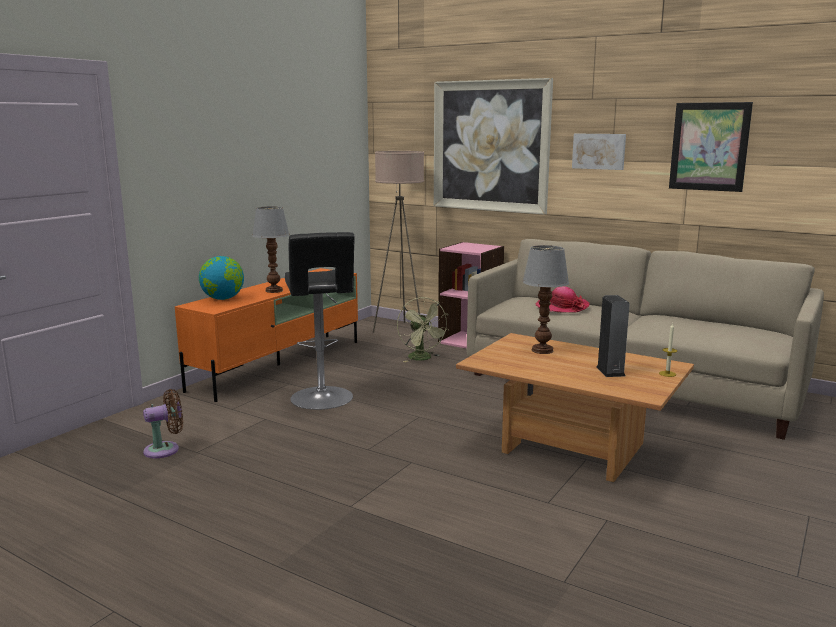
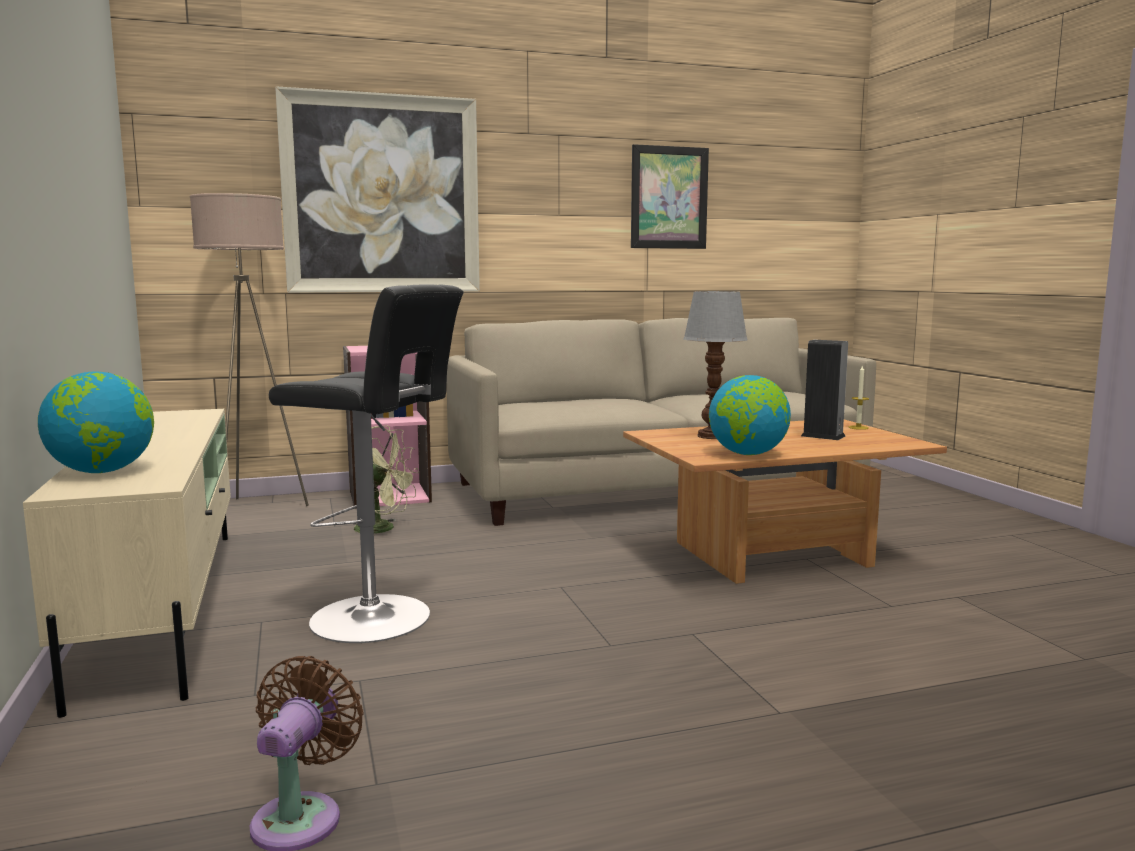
camera: 50 degrees left, 5 degrees down
orange tv stand [175,268,358,402] -> beige tv stand [23,409,231,718]
table lamp [252,206,290,293] -> none
hat [536,286,590,313] -> none
picture [572,134,626,170] -> none
none -> globe [709,375,791,455]

